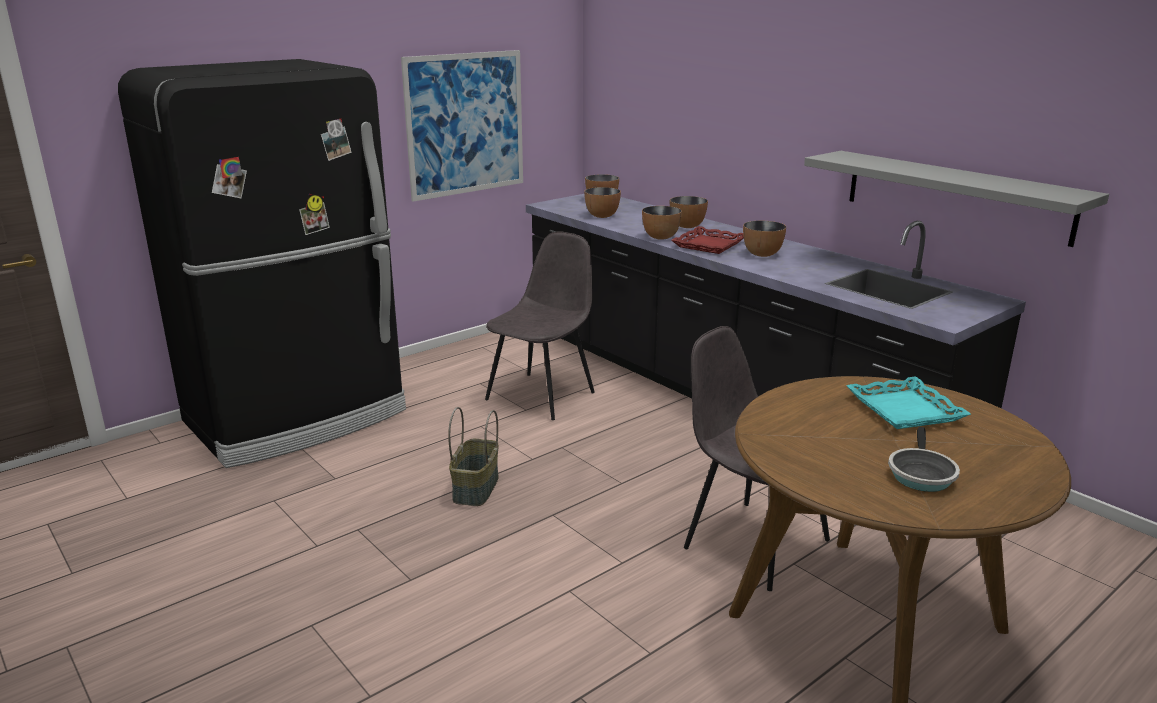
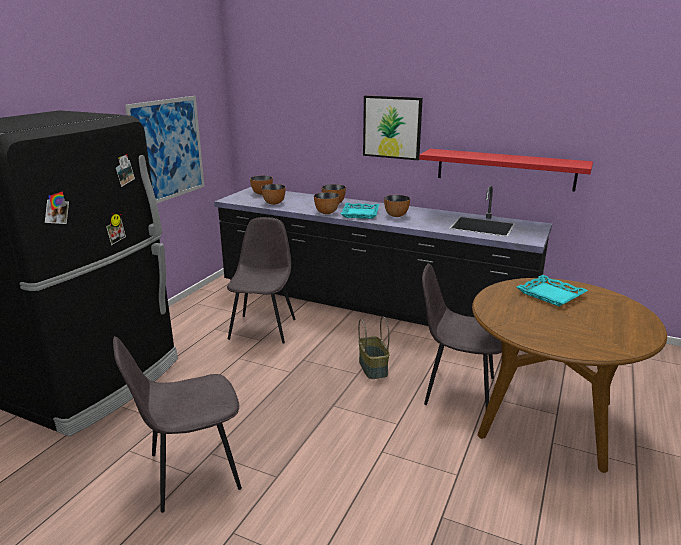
camera: 25 degrees left, 0 degrees up
basket [448,407,498,506] -> basket moved to [358,316,389,379]
red tray [671,226,744,254] -> turquoise tray [341,203,379,219]
grey shelf [804,151,1109,247] -> red shelf [419,149,593,191]
frying pan [888,427,960,492] -> none
none -> grey chair [113,336,242,513]
none -> picture [363,95,423,160]

